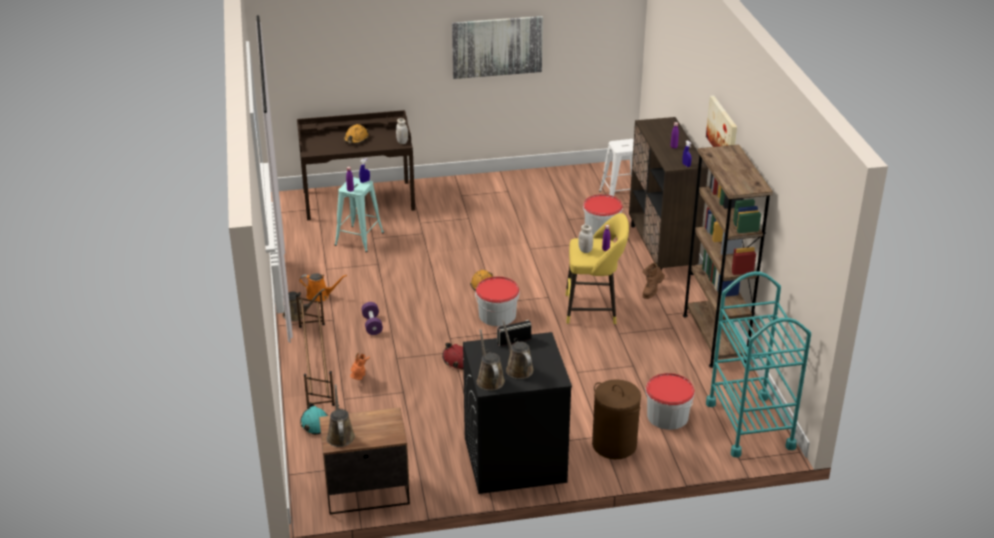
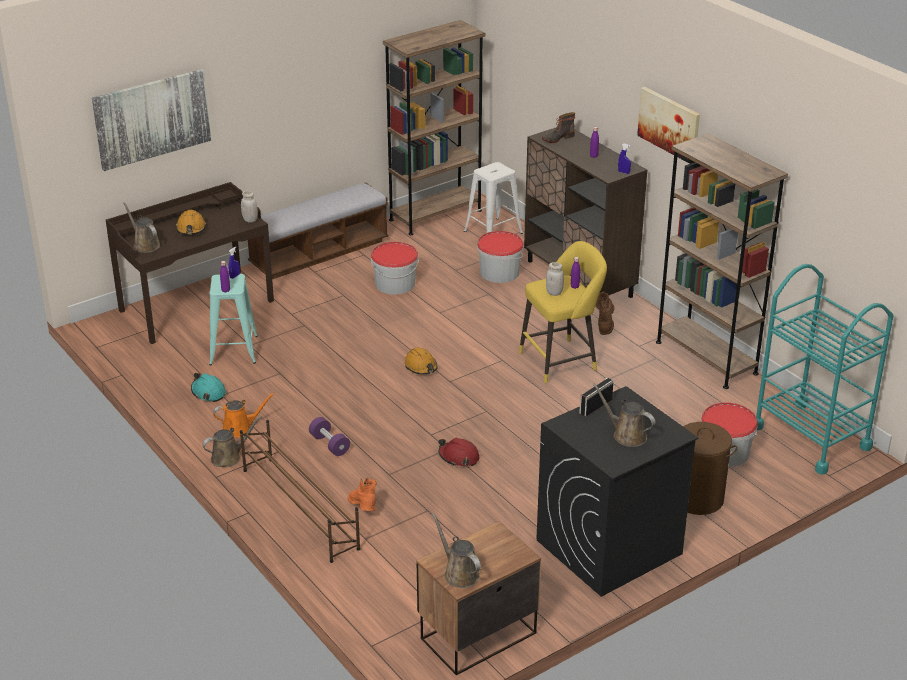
camera: 25 degrees left, 0 degrees up
turquoise hard hat [300,402,328,435] -> turquoise hard hat moved to [191,373,226,402]
picture [452,16,543,79] -> picture moved to [92,69,211,171]
bucket [475,276,520,326] -> bucket moved to [371,242,419,294]
brown watering can [477,329,505,391] -> brown watering can moved to [123,202,160,253]
none -> bench [248,182,389,279]
none -> brown bookcase [383,20,485,235]
none -> boot [542,112,575,143]

